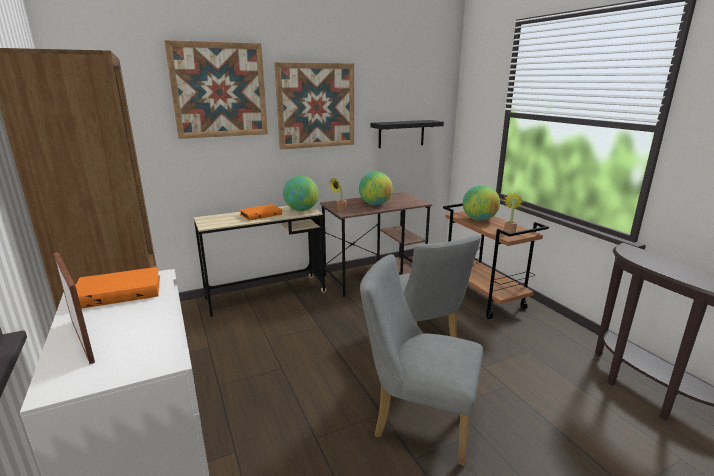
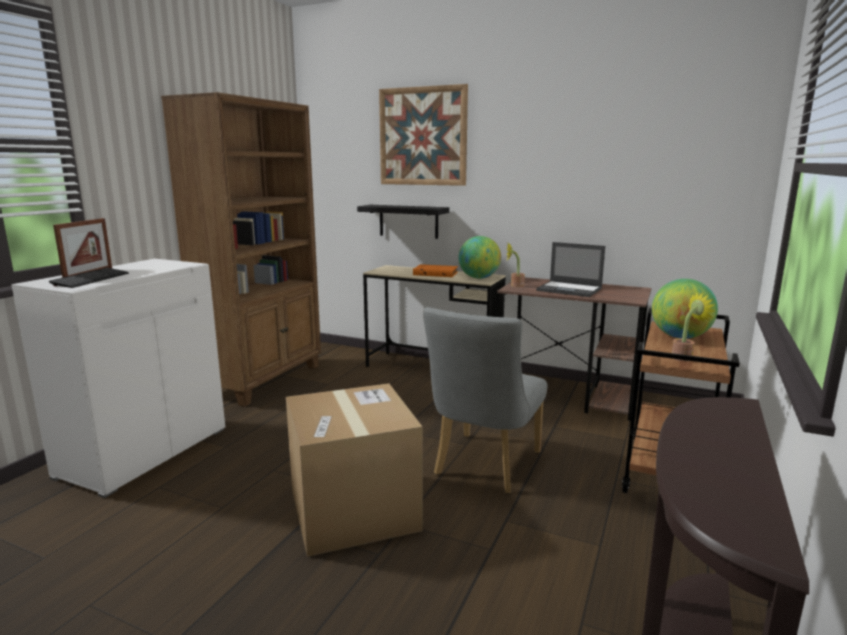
camera: 50 degrees right, 5 degrees down
orange book [76,267,160,309] -> none
picture [274,62,354,150] -> none
globe [359,171,393,205] -> laptop [536,242,605,297]
grey chair [360,254,483,466] -> cardboard box [286,383,423,557]
black shelf [371,120,444,148] -> black shelf moved to [357,205,449,239]
none -> keyboard [49,268,129,288]

